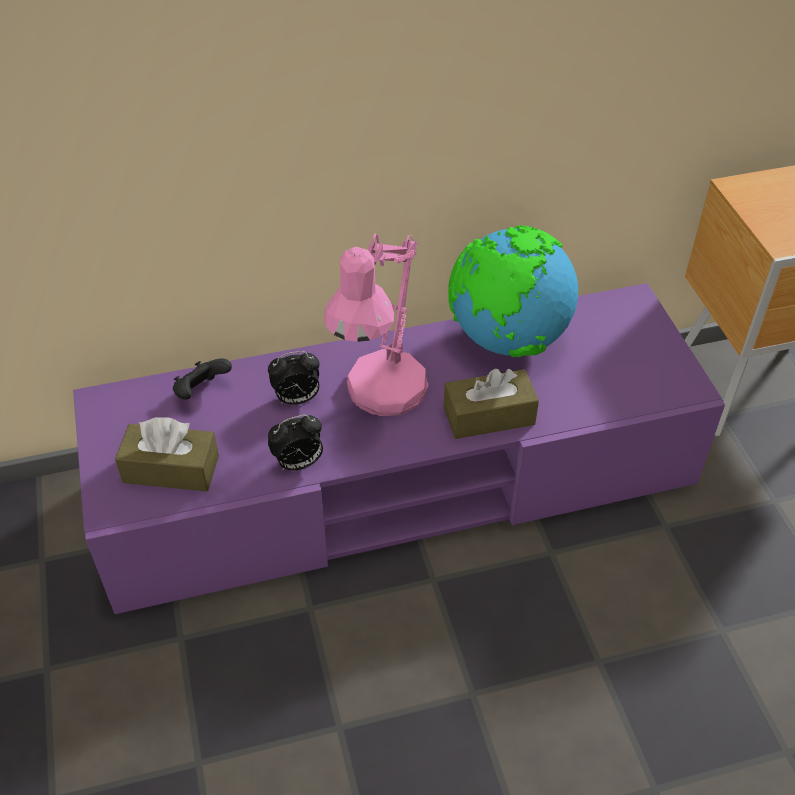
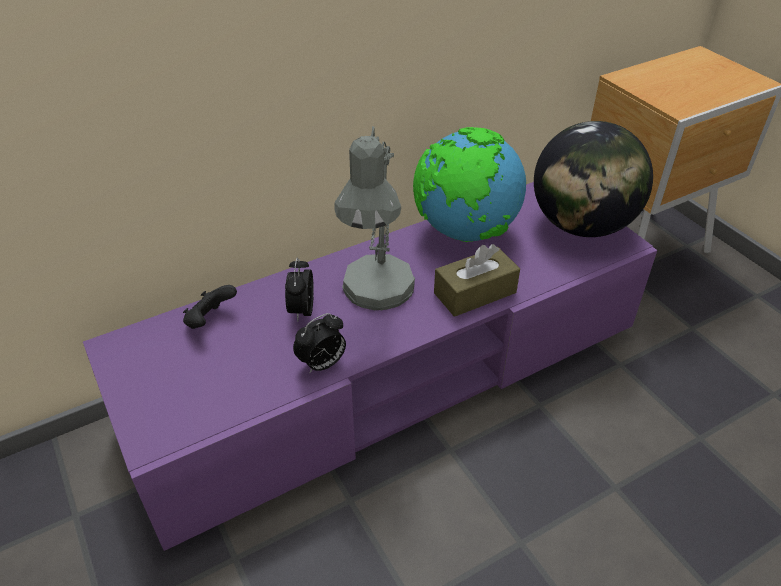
camera: 15 degrees left, 5 degrees down
brown tissue box [115,417,219,492] -> none
alarm clock [268,351,320,405] -> alarm clock turned 120 degrees clockwise [285,257,314,322]
pink table lamp [324,233,429,416] -> grey table lamp [334,126,415,310]
none -> globe [534,121,653,237]

